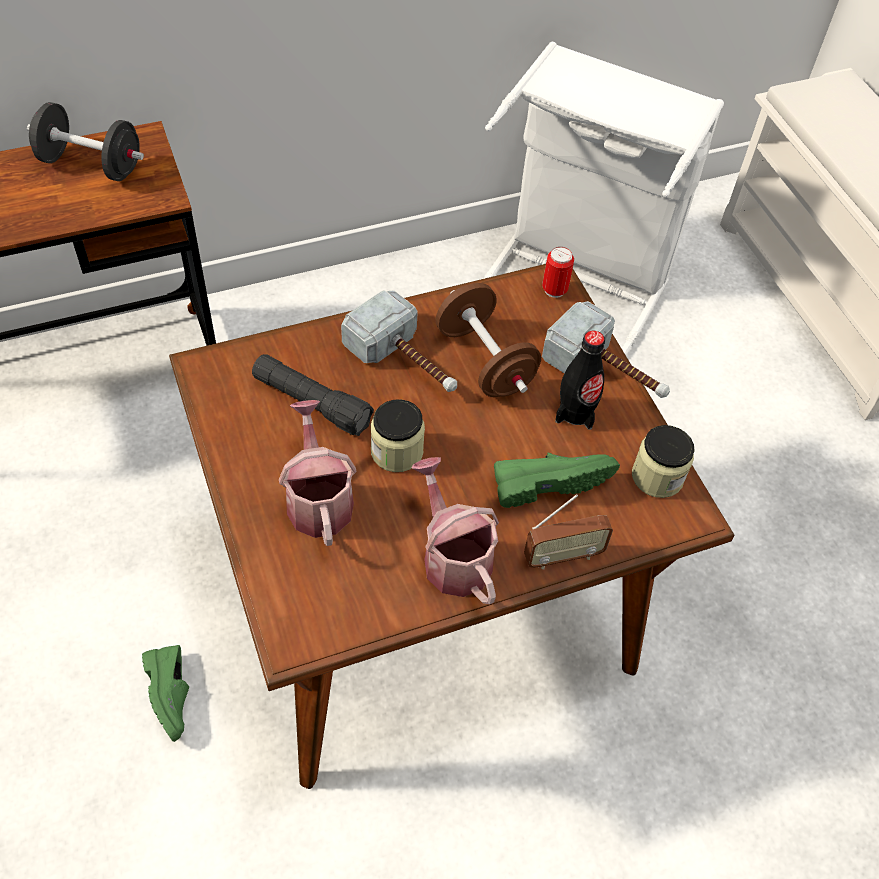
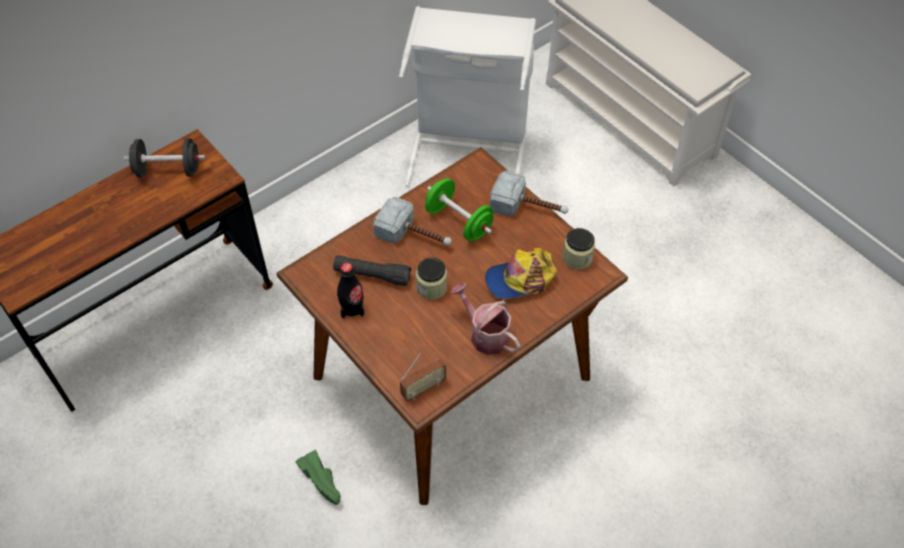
camera: 15 degrees left, 0 degrees up
watering can [279,400,357,546] -> none
brown dumbbell [436,283,541,397] -> green dumbbell [425,178,493,242]
green shoe [494,452,620,508] -> cap [485,248,557,299]
radio [524,494,613,569] -> radio moved to [400,354,446,401]
can [542,247,574,298] -> none
black bottle [555,331,605,430] -> black bottle moved to [337,263,364,318]

